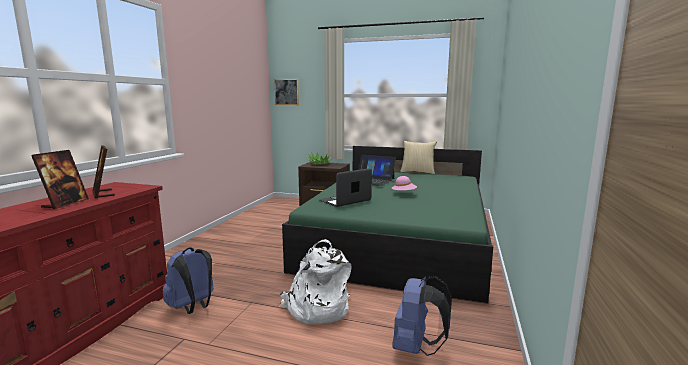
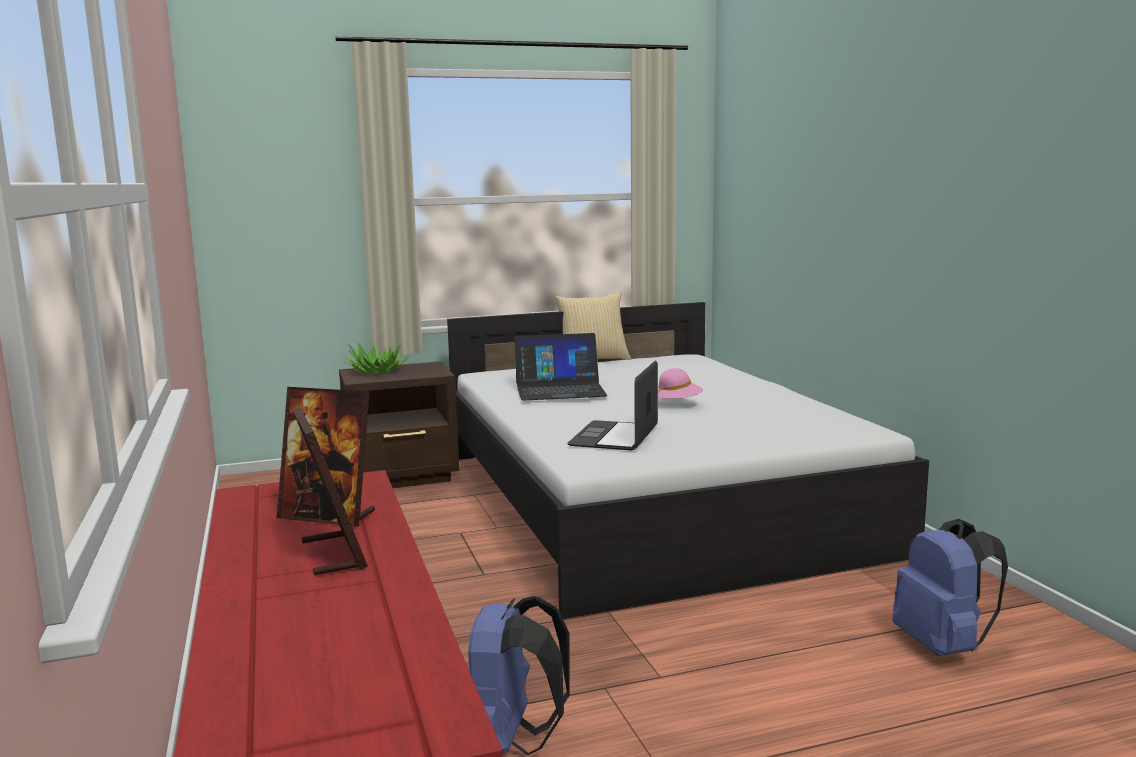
camera: 35 degrees left, 0 degrees up
picture [274,79,299,105] -> none
white backpack [280,239,352,325] -> none
green bed [282,146,493,303] -> white bed [447,302,929,619]

